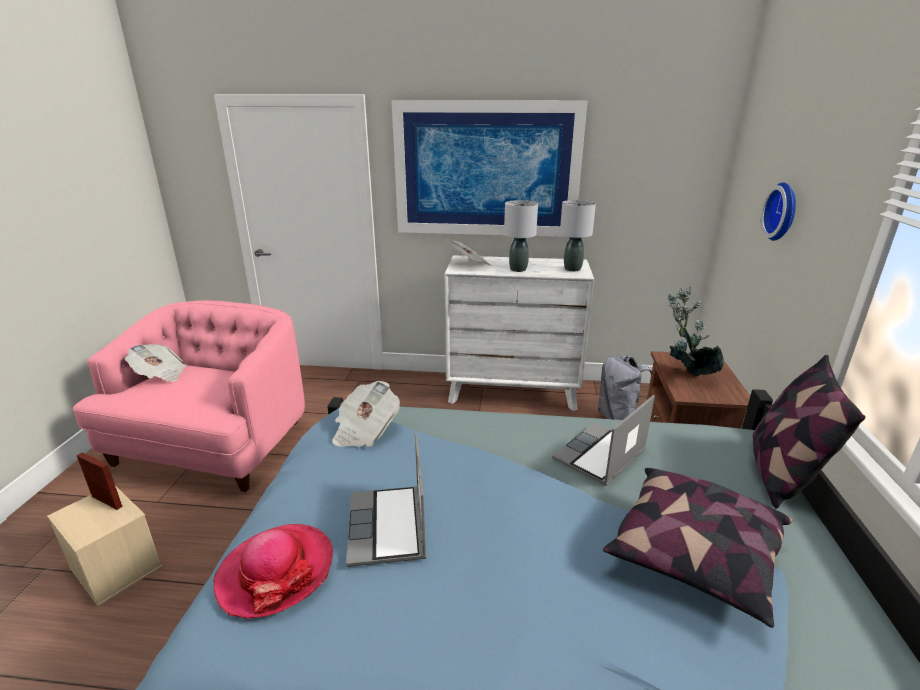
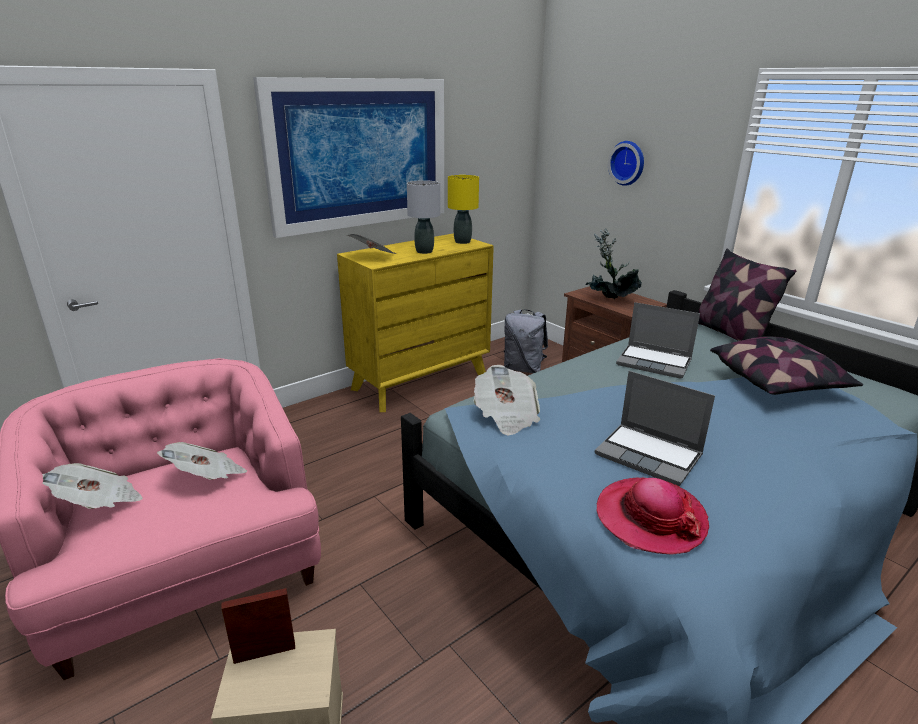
camera: 45 degrees left, 0 degrees up
white dresser [445,255,594,411] -> yellow dresser [337,233,494,412]
laptop [552,395,655,486] -> laptop turned 60 degrees counterclockwise [616,302,700,379]
grey table lamp [560,200,596,271] -> yellow table lamp [448,175,479,244]
none -> newspaper [157,442,248,480]

